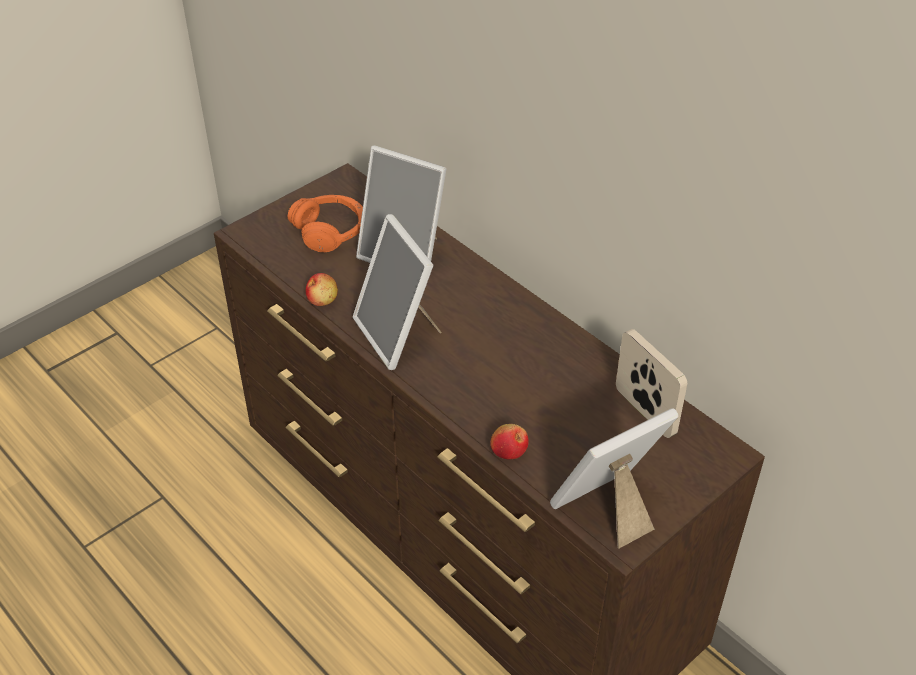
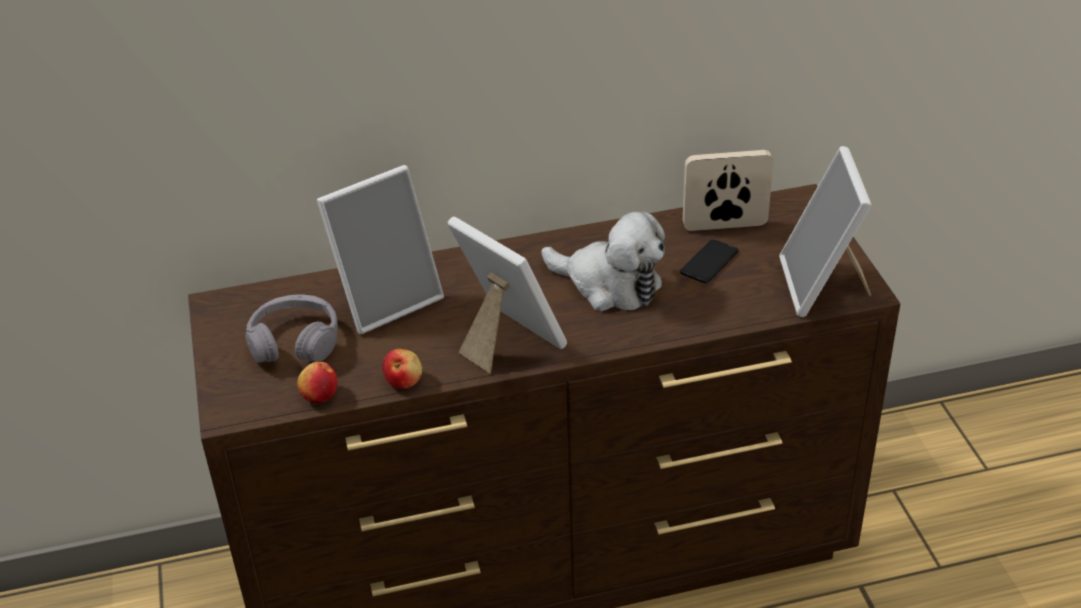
camera: 60 degrees left, 5 degrees down
orange headphones [288,195,363,252] -> grey headphones [245,295,338,363]
picture frame [353,214,442,370] -> picture frame turned 135 degrees counterclockwise [448,216,567,373]
apple [490,424,529,459] -> apple moved to [297,362,337,403]
none -> plush toy [541,212,665,311]
none -> phone [680,239,739,283]

